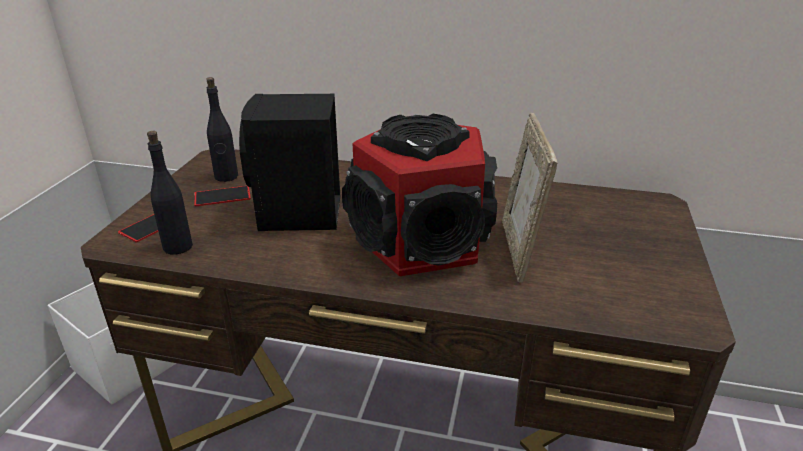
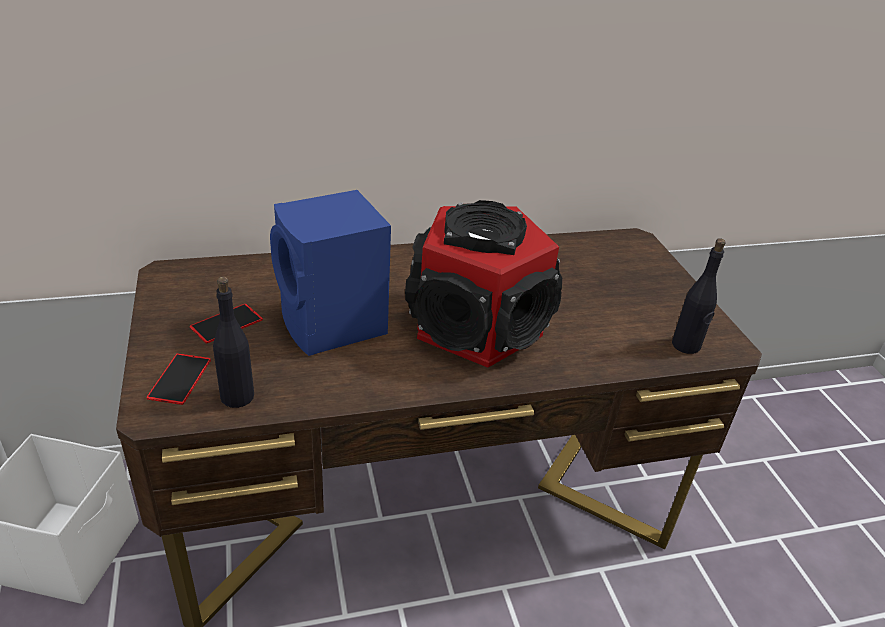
camera: 30 degrees left, 5 degrees up
black bottle [206,77,238,182] -> black bottle moved to [672,238,726,354]
black speaker [239,94,340,231] -> blue speaker [270,190,391,356]
picture frame [502,113,557,283] -> none

